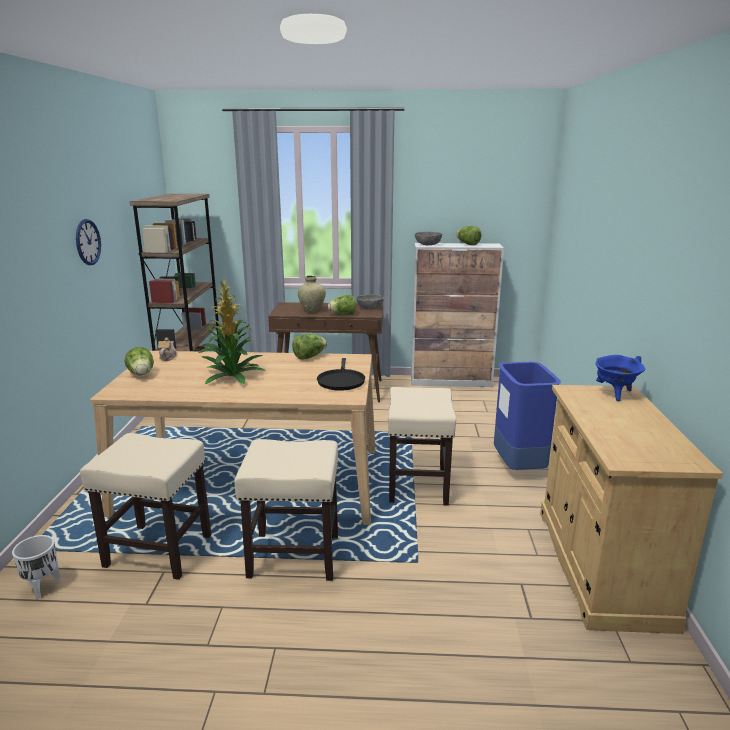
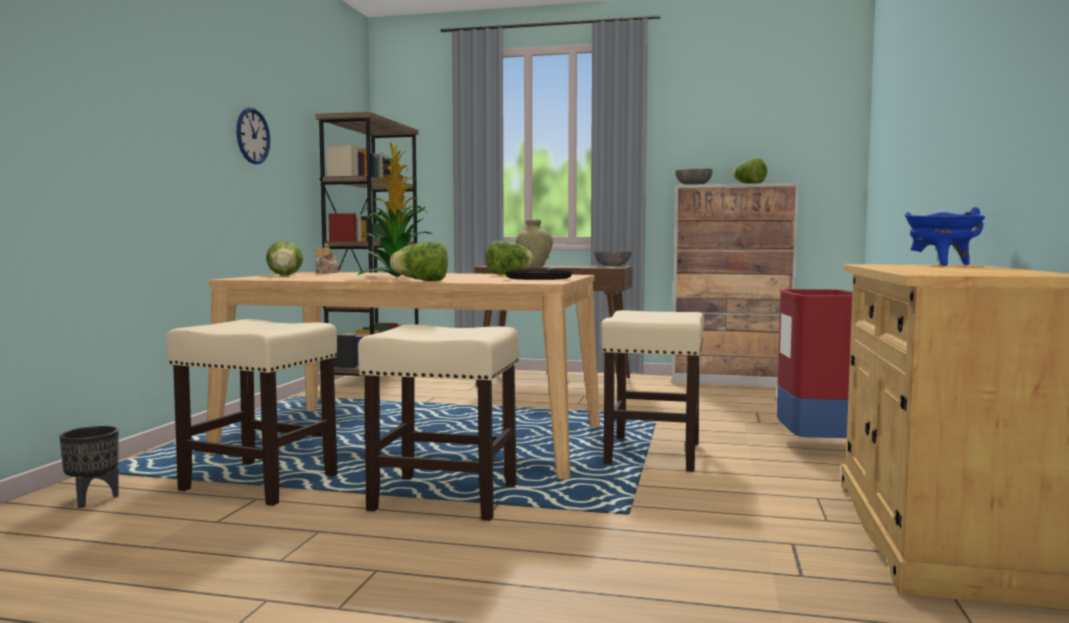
camera: 10 degrees right, 15 degrees down
white planter [12,535,61,599] -> black planter [59,426,119,508]
lettuce [328,295,356,315] -> lettuce moved to [390,241,448,281]
blue trash can [494,362,561,470] -> red trash can [777,289,852,438]

